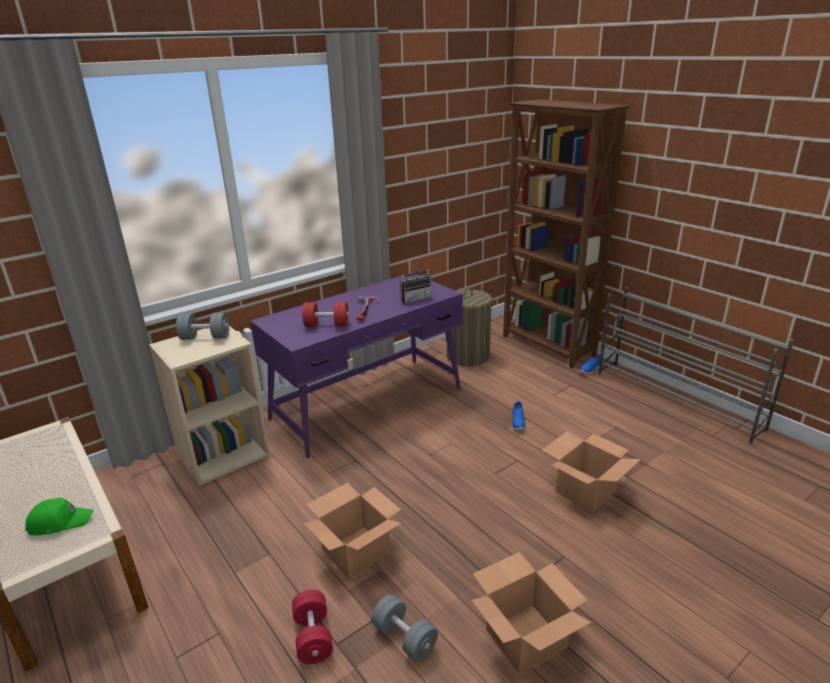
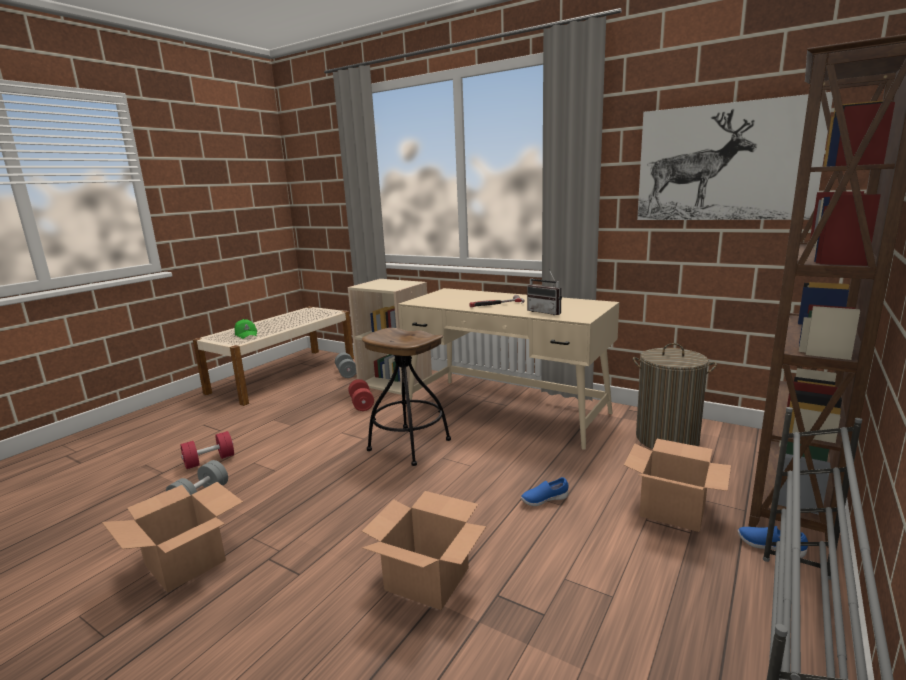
camera: 70 degrees right, 10 degrees down
grey dumbbell [176,313,229,340] -> grey dumbbell moved to [335,353,356,378]
purple desk [250,273,463,458] -> beige desk [398,288,619,450]
red dumbbell [302,302,349,327] -> red dumbbell moved to [348,379,374,411]
cardboard box [304,483,401,579] -> cardboard box moved to [624,439,731,532]
none -> brown stool [362,328,451,466]
none -> picture [637,92,833,220]

